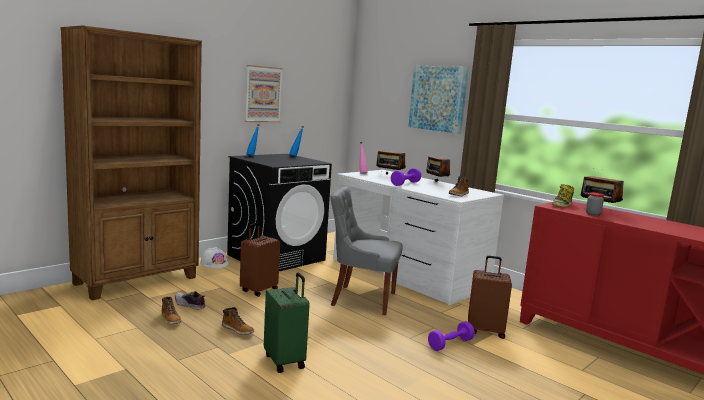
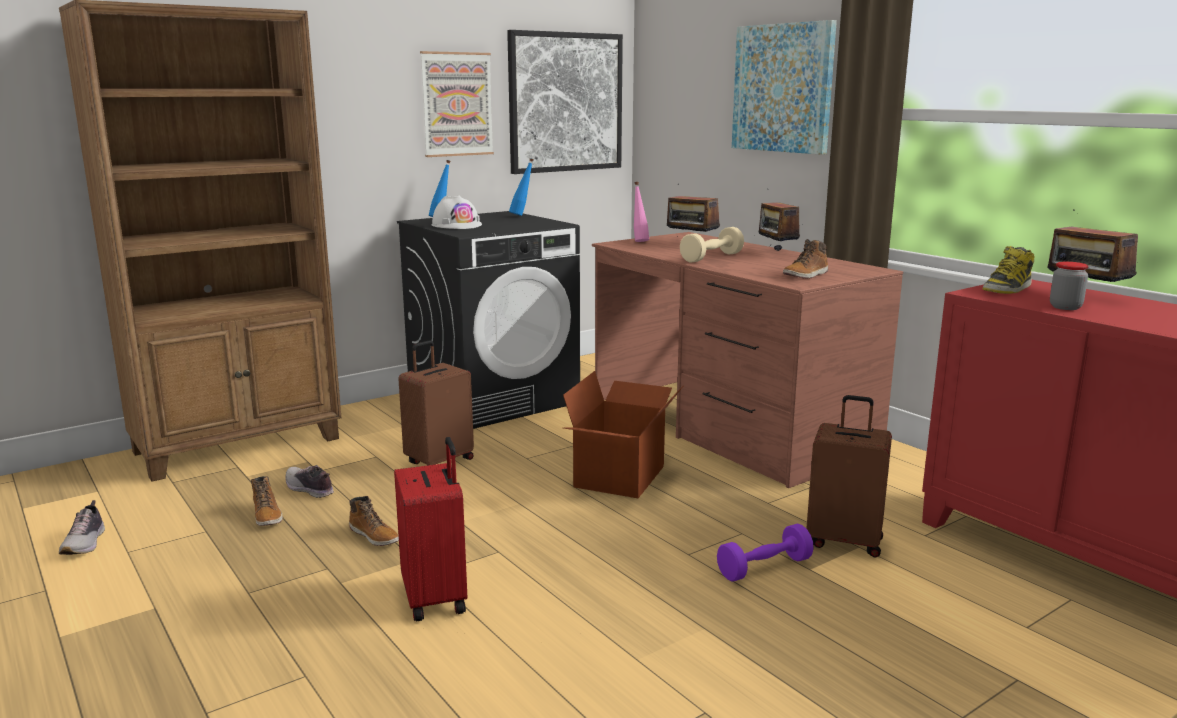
camera: 10 degrees right, 5 degrees up
white hard hat [200,247,229,268] -> white hard hat moved to [432,195,482,229]
green suitcase [264,273,310,373] -> red suitcase [394,437,468,621]
grey chair [330,186,403,315] -> cardboard box [563,371,684,498]
white desk [333,170,504,305] -> brown desk [592,232,903,488]
purple dumbbell [391,168,421,186] -> beige dumbbell [680,227,744,263]
none -> shoe [59,500,105,555]
none -> picture [507,30,623,174]

